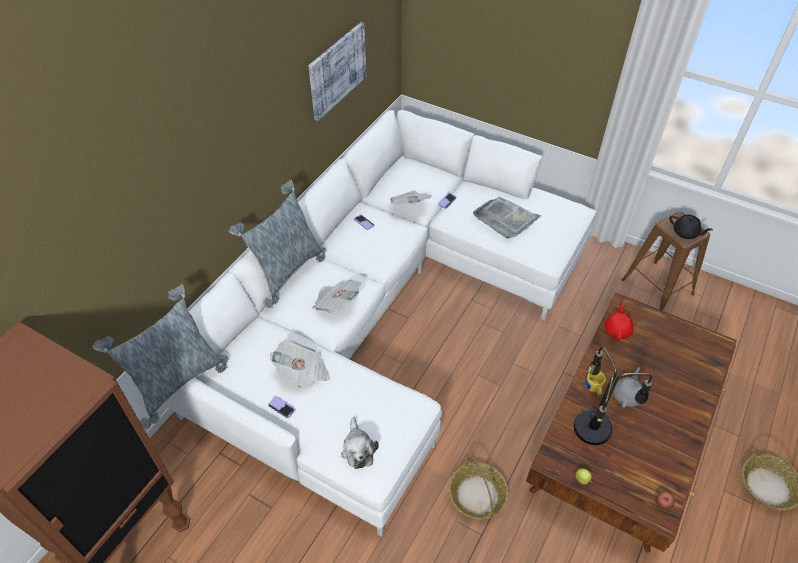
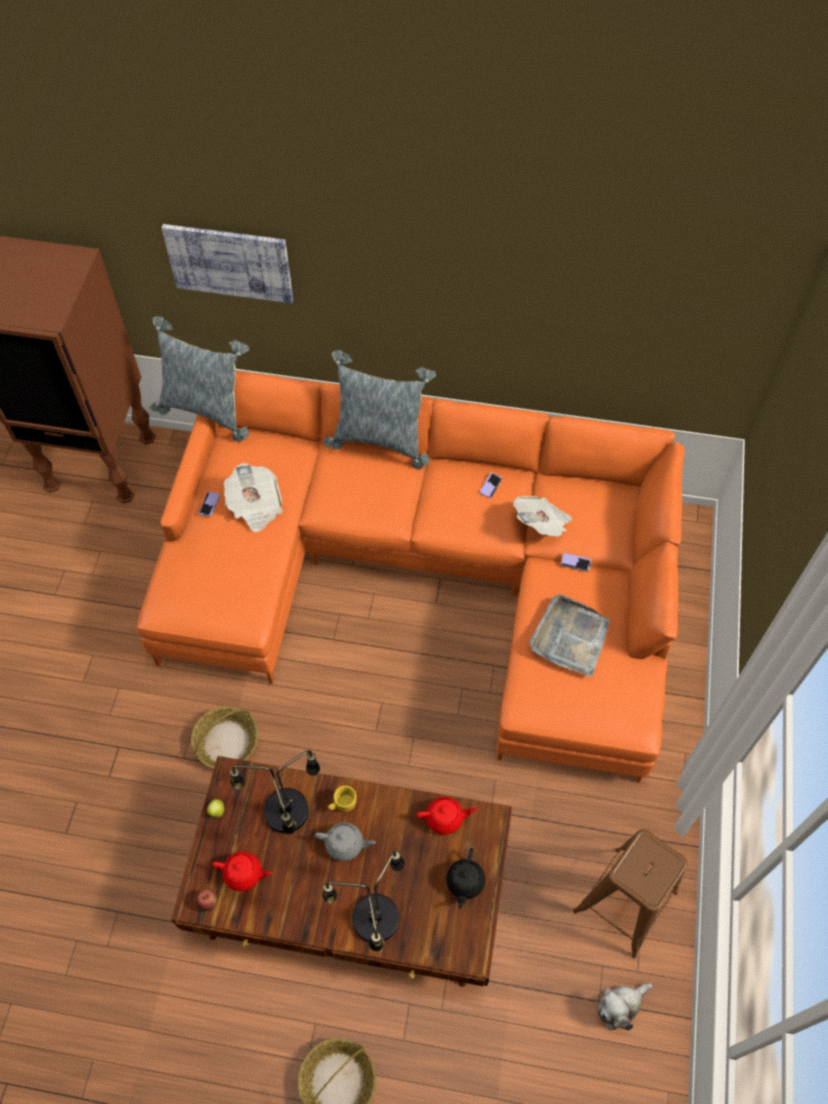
camera: 70 degrees right, 10 degrees up
white sofa [165,110,596,537] -> orange sofa [137,370,685,783]
picture [308,22,366,121] -> picture moved to [162,224,293,303]
newspaper [312,280,361,312] -> none
plush toy [341,417,379,469] -> plush toy moved to [598,983,653,1030]
black teapot [669,215,713,239] -> black teapot moved to [446,848,485,909]
none -> red teapot [212,851,273,891]
none -> table lamp [322,850,404,951]

